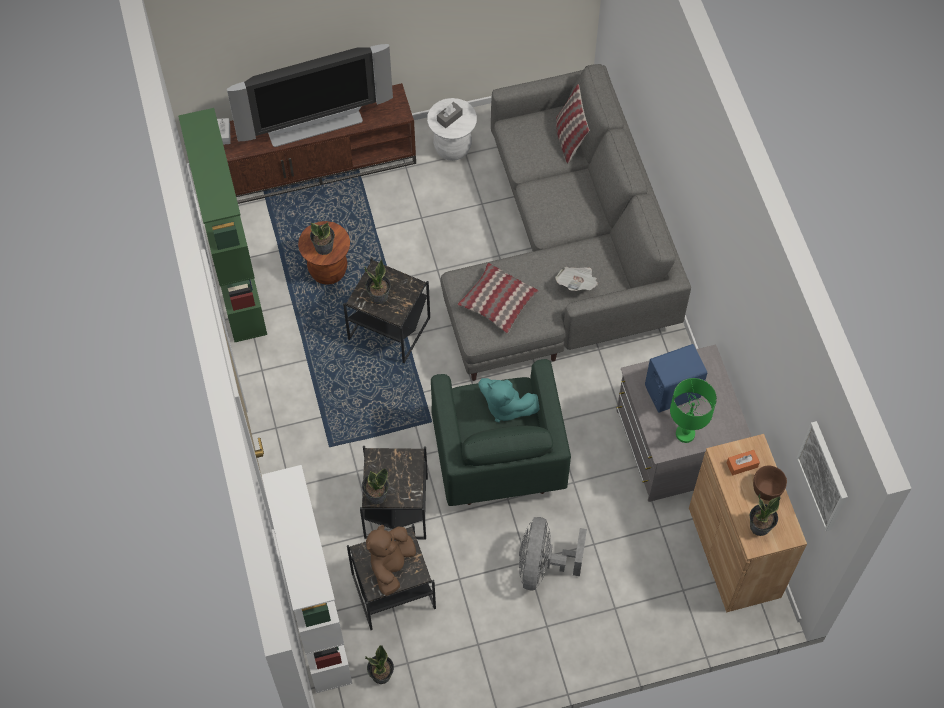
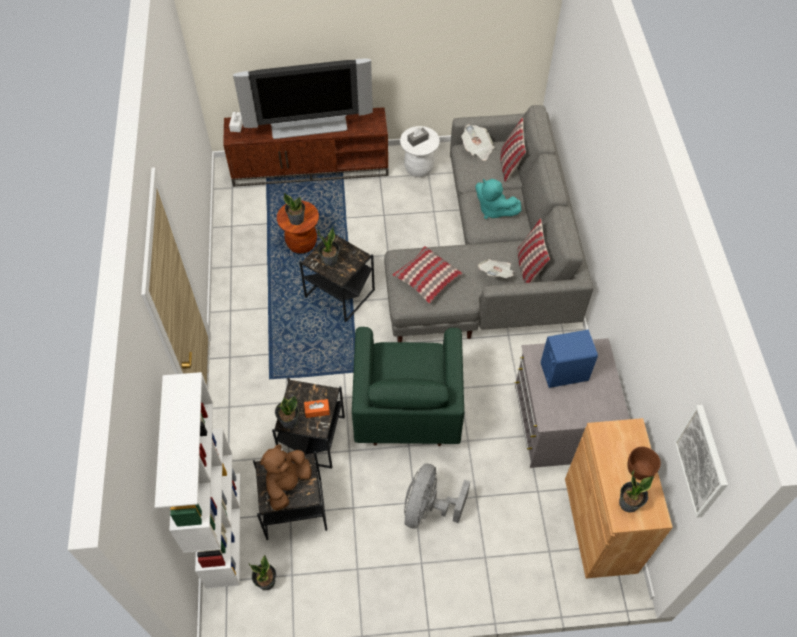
camera: 10 degrees right, 5 degrees down
green bookcase [178,108,267,342] -> none
turquoise plush toy [478,378,540,423] -> turquoise plush toy moved to [475,179,522,219]
green table lamp [670,378,717,443] -> none
orange tissue box [727,450,760,476] -> orange tissue box moved to [304,399,330,418]
none -> newspaper [461,124,495,161]
none -> pillow [518,219,550,283]

